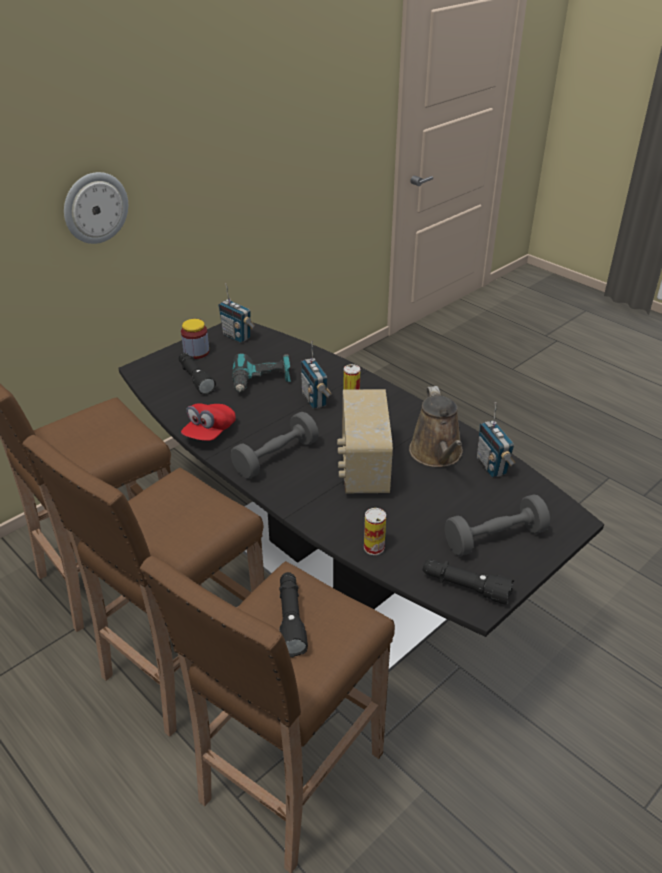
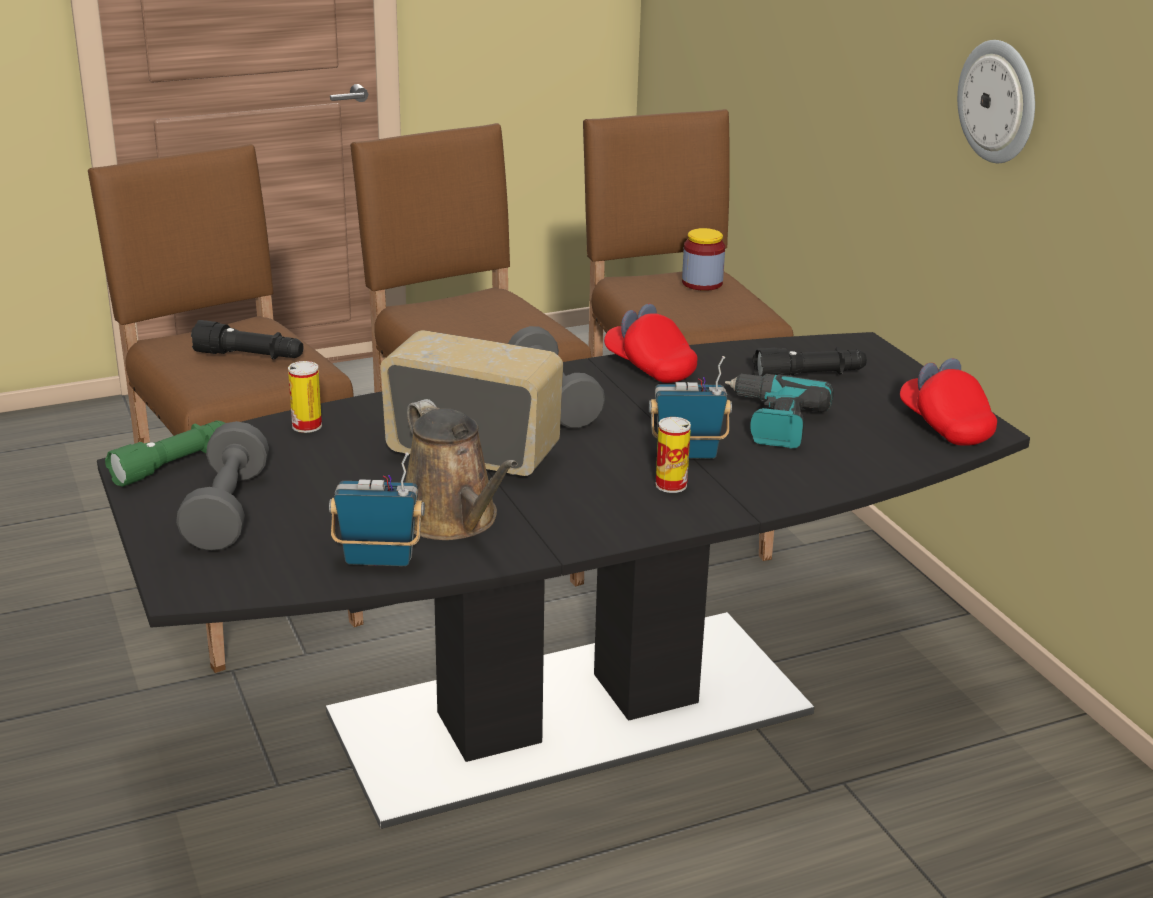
camera: 110 degrees right, 10 degrees down
jar [181,319,209,359] -> jar moved to [682,228,725,291]
radio [218,283,255,343] -> red cap [900,358,997,446]
brown watering can [409,386,463,467] -> brown watering can turned 135 degrees counterclockwise [405,399,518,540]
black flashlight [423,559,514,605] -> green flashlight [105,421,225,487]

